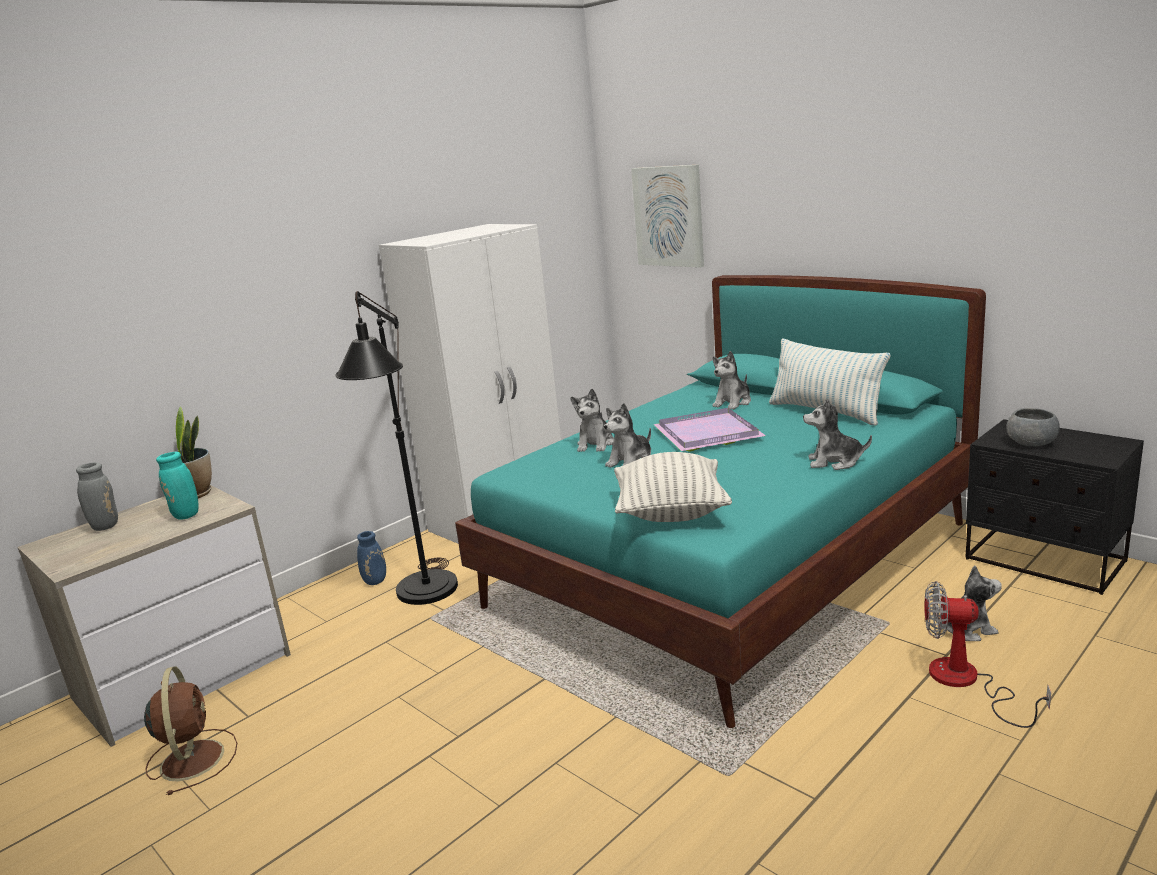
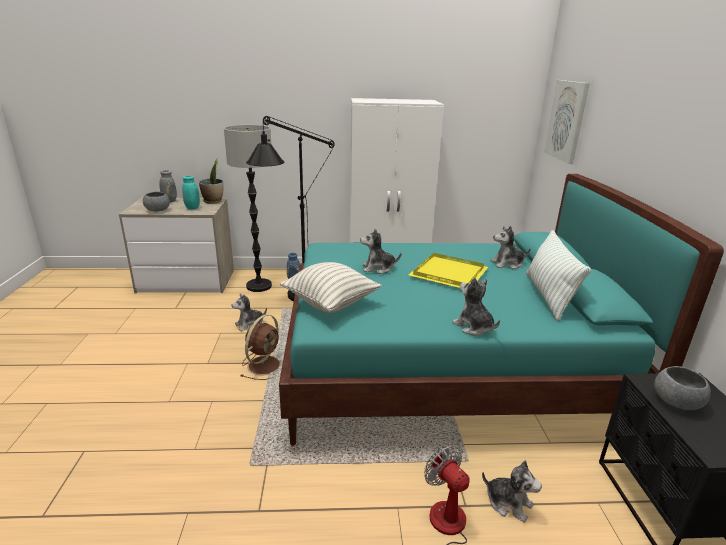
camera: 40 degrees right, 5 degrees up
brown fan [144,667,237,795] -> brown fan moved to [240,314,280,380]
plush toy [570,389,614,452] -> plush toy moved to [231,293,267,331]
purple tray [653,408,766,452] -> yellow tray [409,253,488,288]
none -> grey bowl [143,192,170,211]
none -> floor lamp [224,125,272,292]

